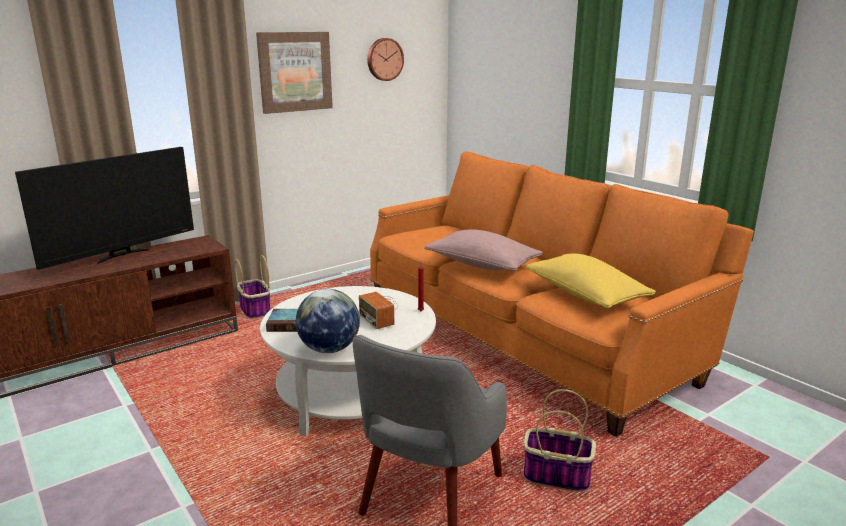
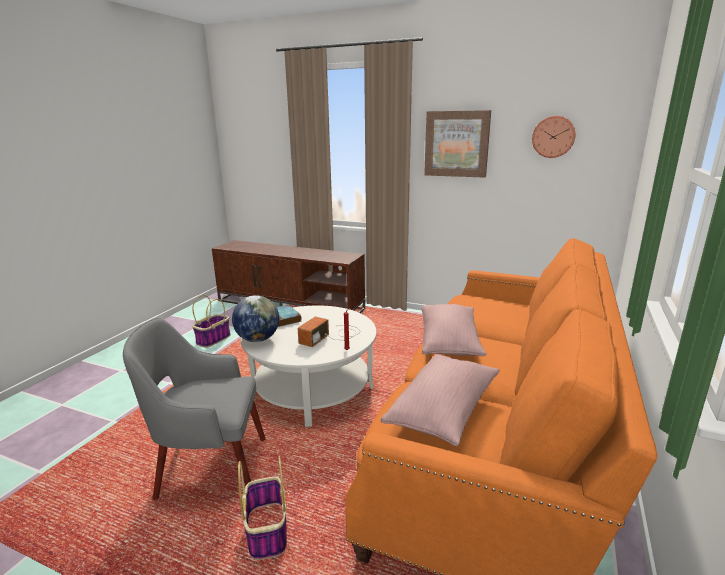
camera: 60 degrees right, 0 degrees up
television [15,147,194,270] -> none
basket [235,255,271,319] -> basket moved to [192,295,231,348]
yellow pillow [525,254,656,309] -> pink pillow [381,354,500,446]

